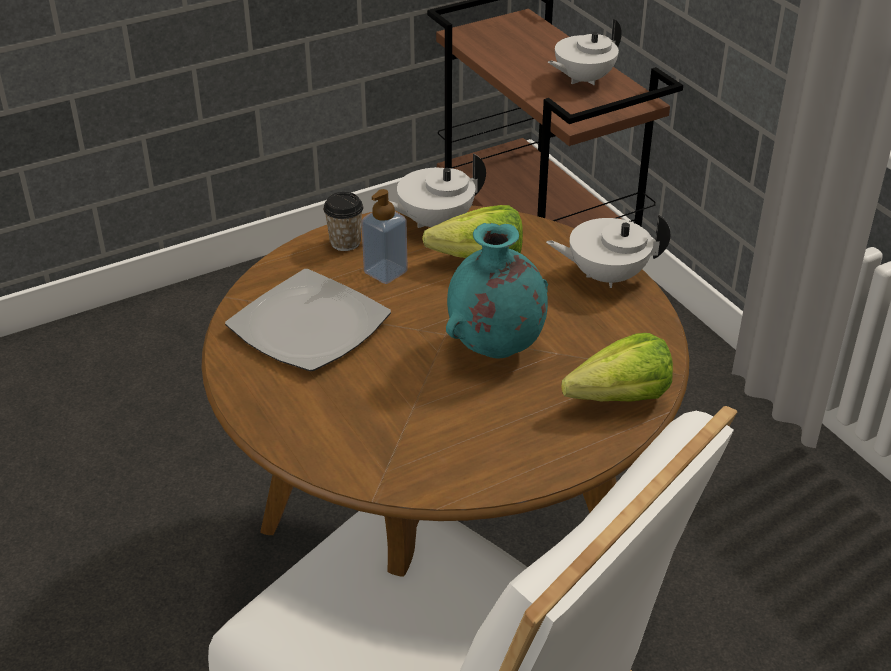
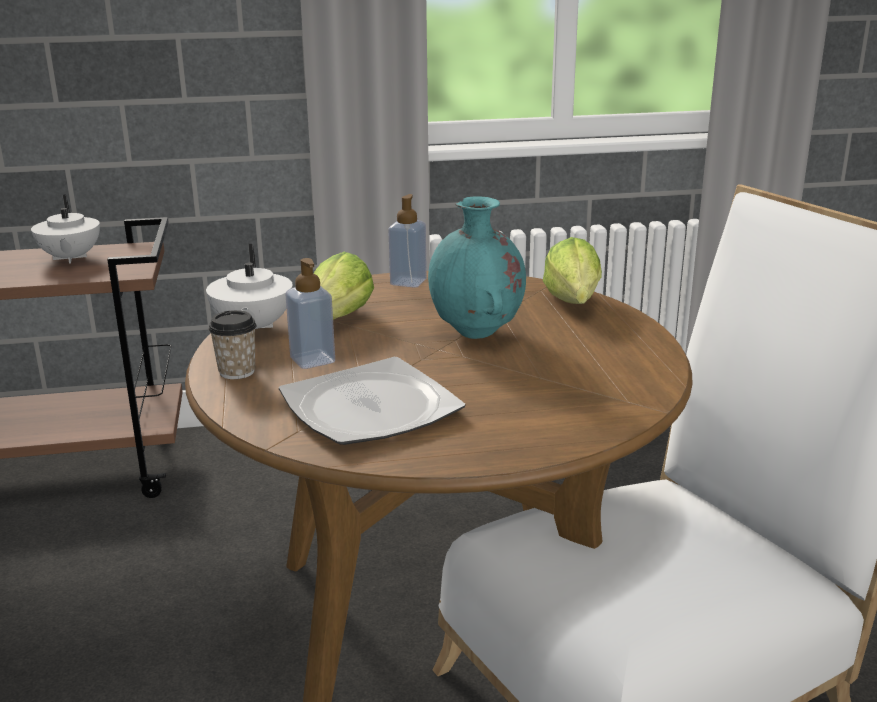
camera: 70 degrees left, 15 degrees down
white teapot [546,214,671,288] -> soap dispenser [388,194,427,288]

